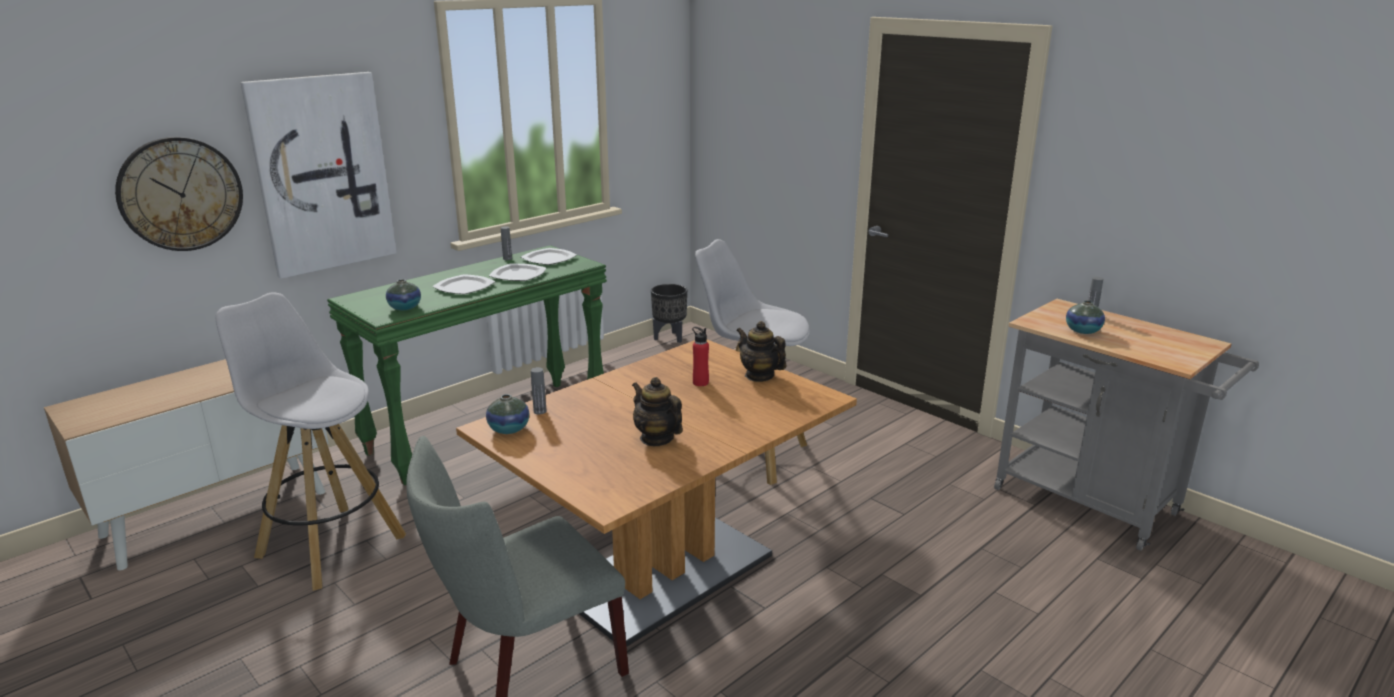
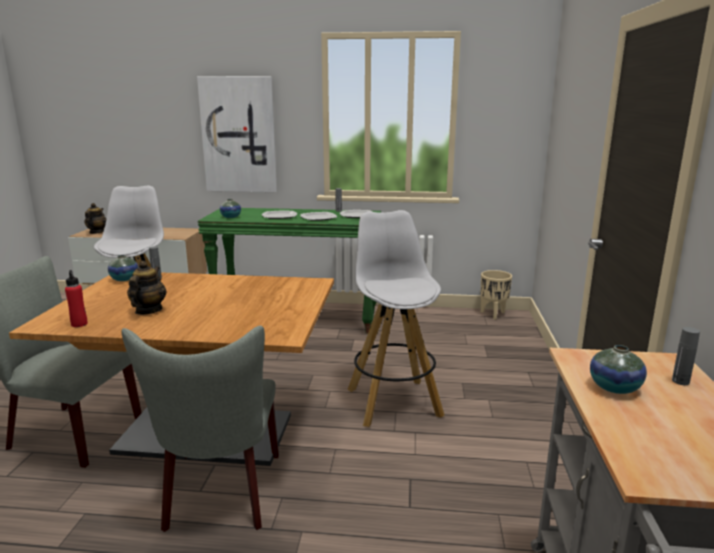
camera: 50 degrees right, 5 degrees down
wall clock [115,137,243,251] -> none
black planter [651,284,688,343] -> beige planter [481,270,512,320]
red bottle [692,327,709,386] -> red bottle moved to [65,270,88,327]
teapot [736,321,786,382] -> teapot moved to [84,203,106,234]
none -> grey chair [122,326,279,532]

